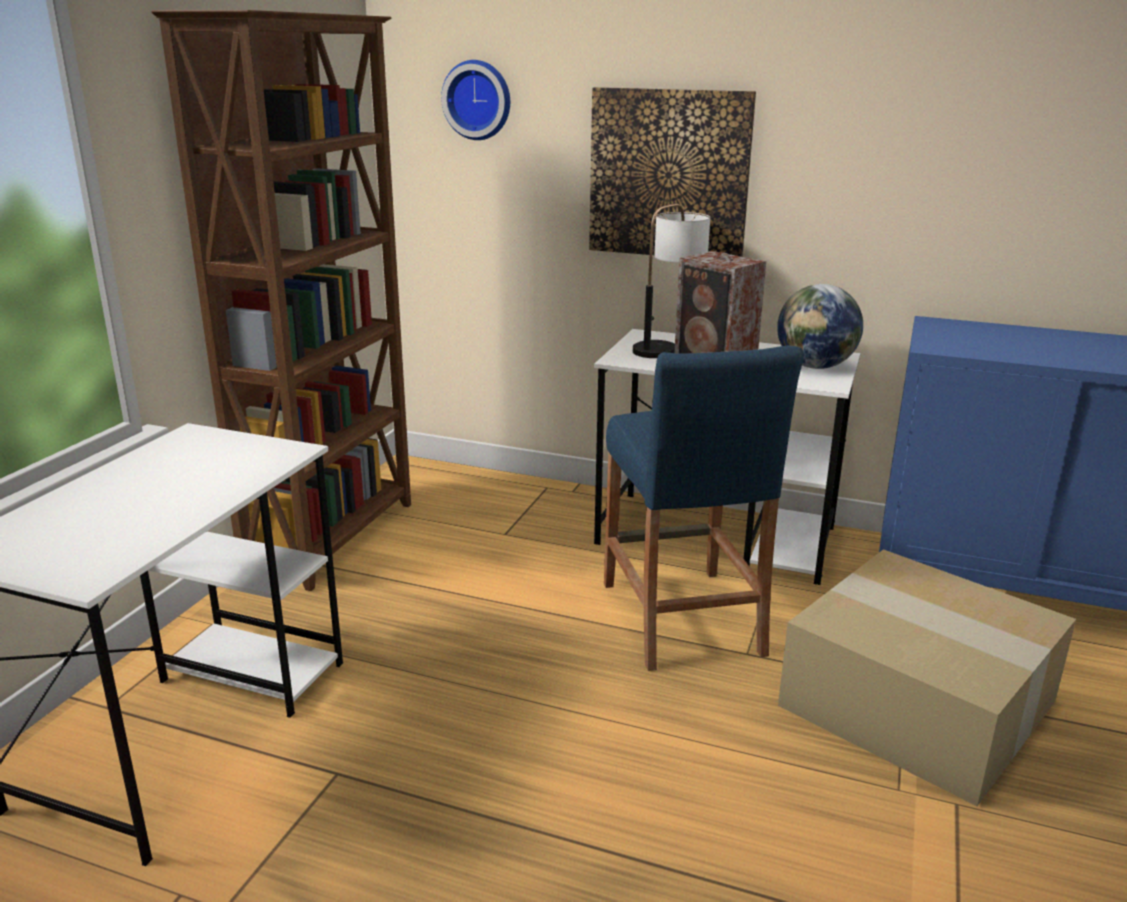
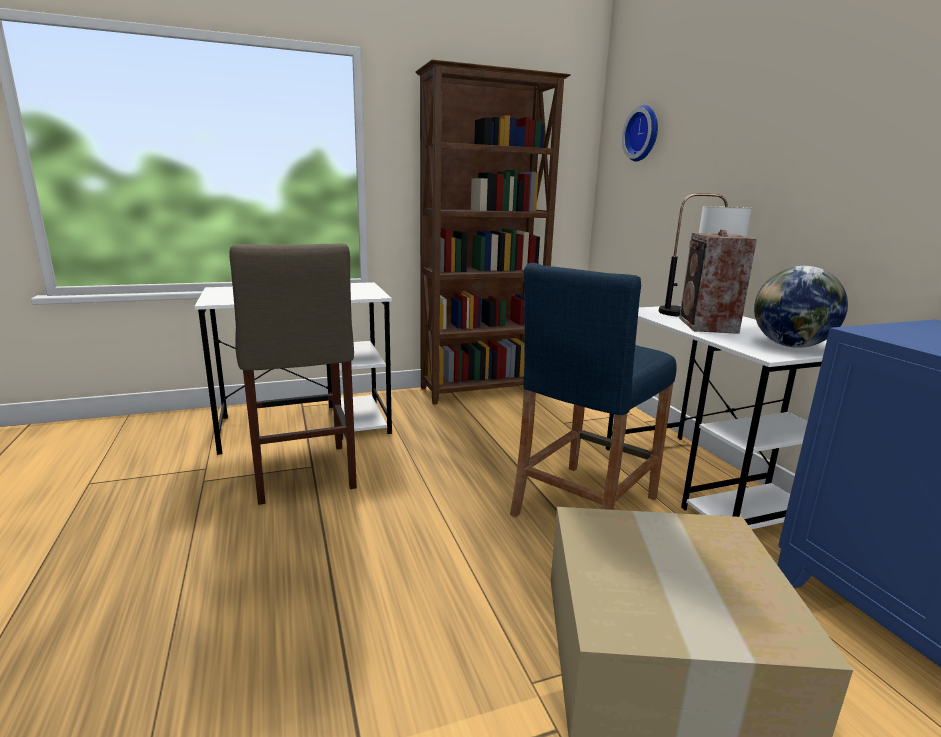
camera: 50 degrees right, 5 degrees down
picture [589,87,756,257] -> none
none -> beige stool [229,243,357,505]

